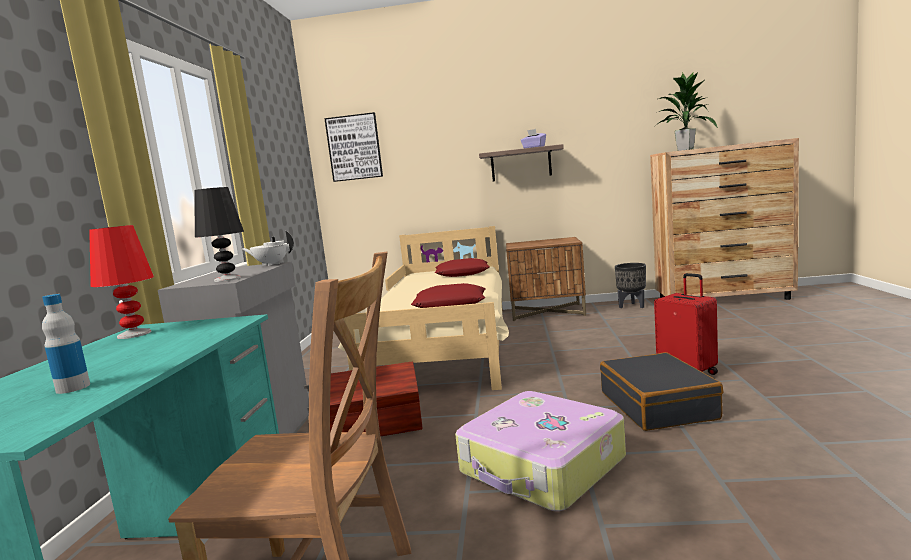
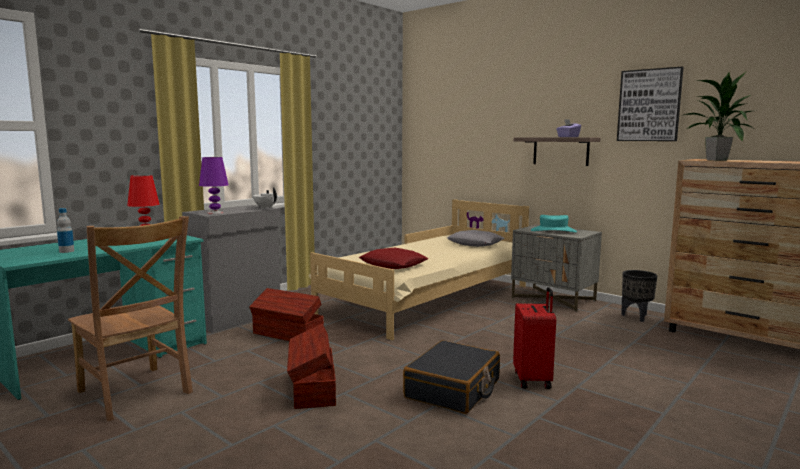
camera: 35 degrees right, 0 degrees up
black table lamp [195,187,244,282] -> purple table lamp [199,157,228,214]
picture [324,112,383,182] -> picture moved to [617,67,684,141]
red pillow [435,258,489,277] -> grey pillow [447,230,505,247]
suitcase [455,391,626,511] -> brown storage box [287,324,336,409]
brown nightstand [506,237,586,321] -> grey nightstand [511,225,602,312]
none -> turquoise hat [531,215,577,233]

